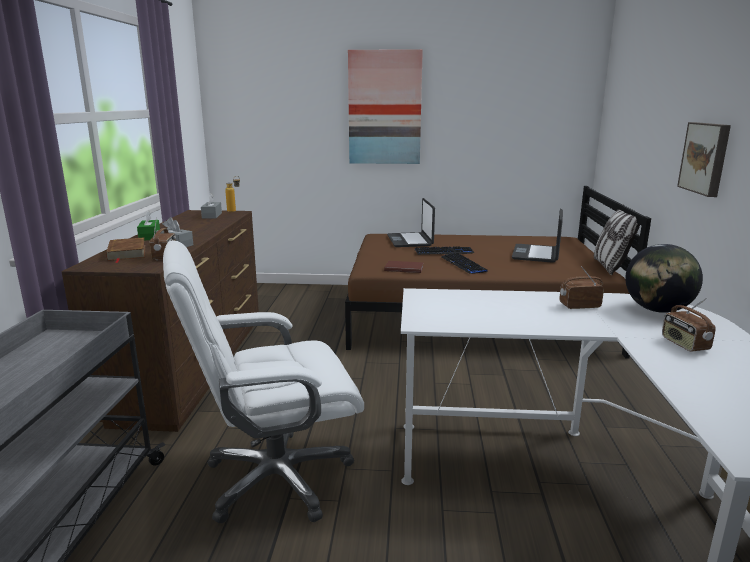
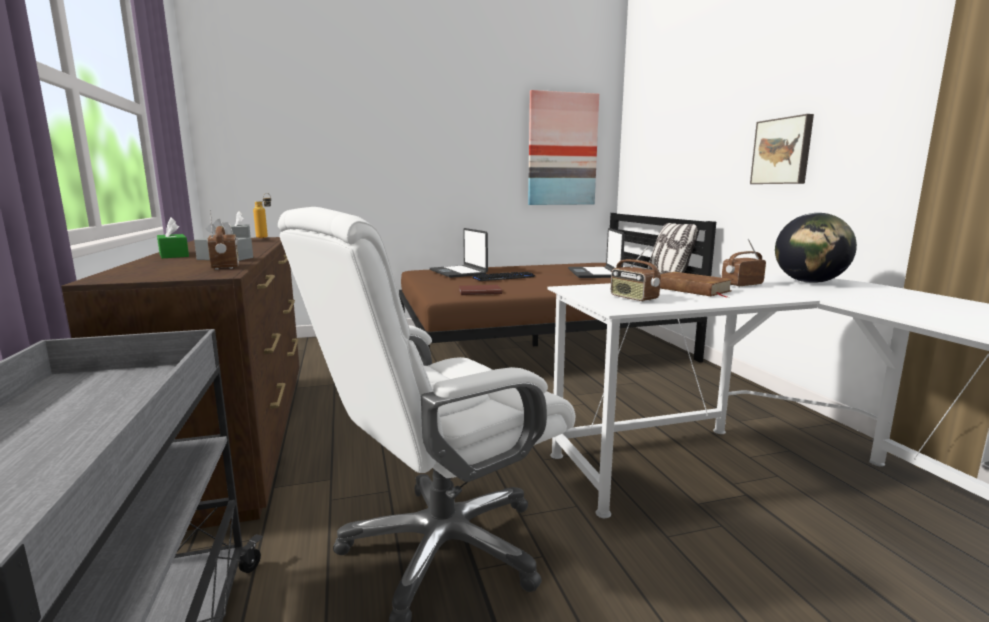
camera: 20 degrees left, 5 degrees down
brown book [106,237,145,263] -> brown book moved to [660,272,733,297]
picture [348,49,423,164] -> picture moved to [528,90,599,205]
keyboard [441,253,488,274] -> none
radio [662,298,716,352] -> radio moved to [611,245,661,302]

